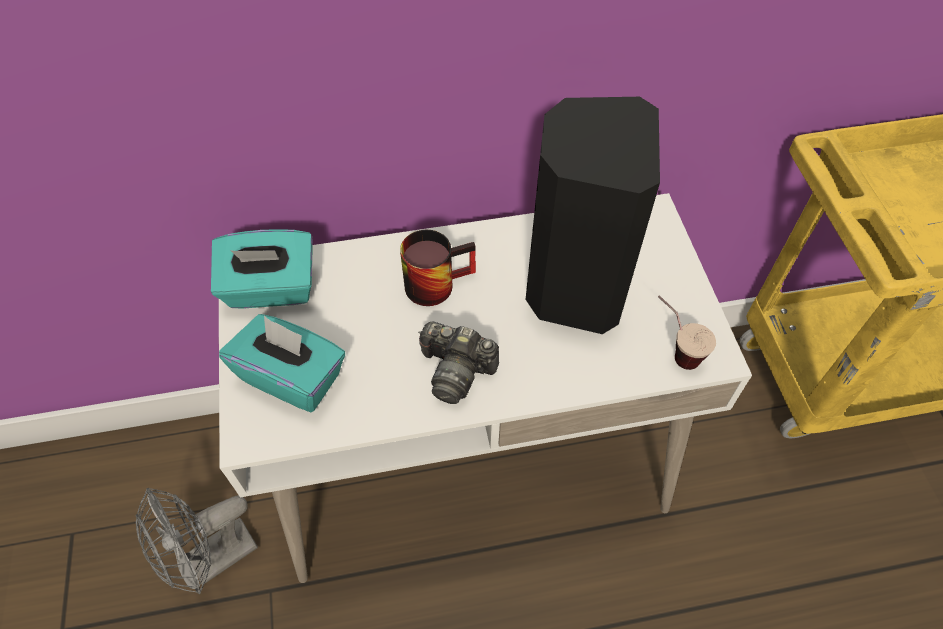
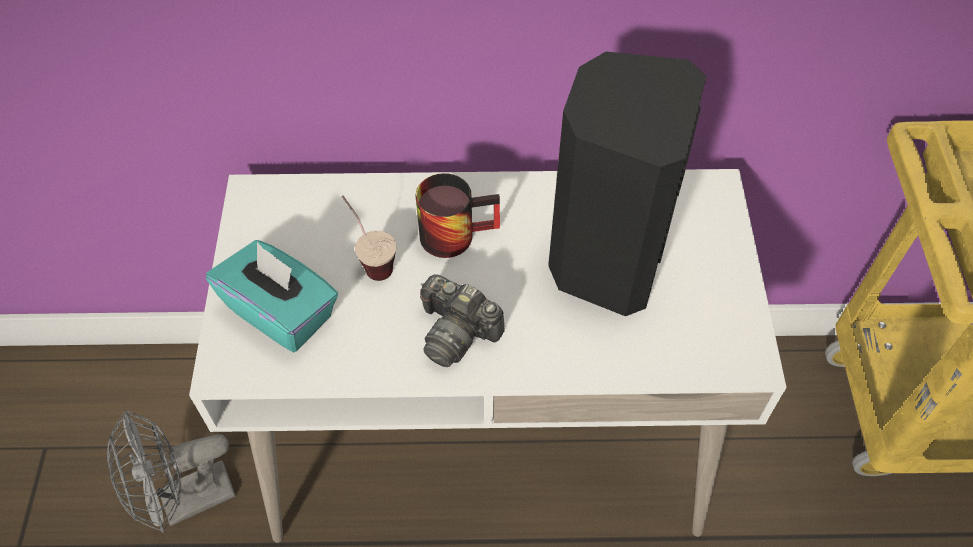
camera: 10 degrees right, 0 degrees up
turquoise tissue box [211,229,313,308] -> none
cup [658,295,716,370] -> cup moved to [341,195,396,281]

